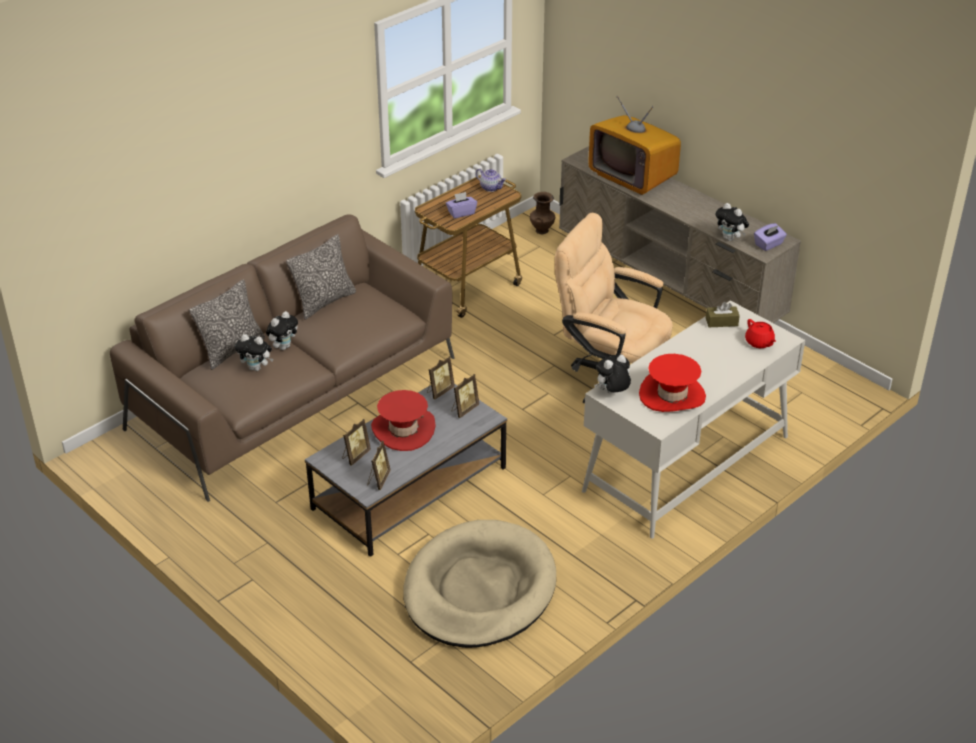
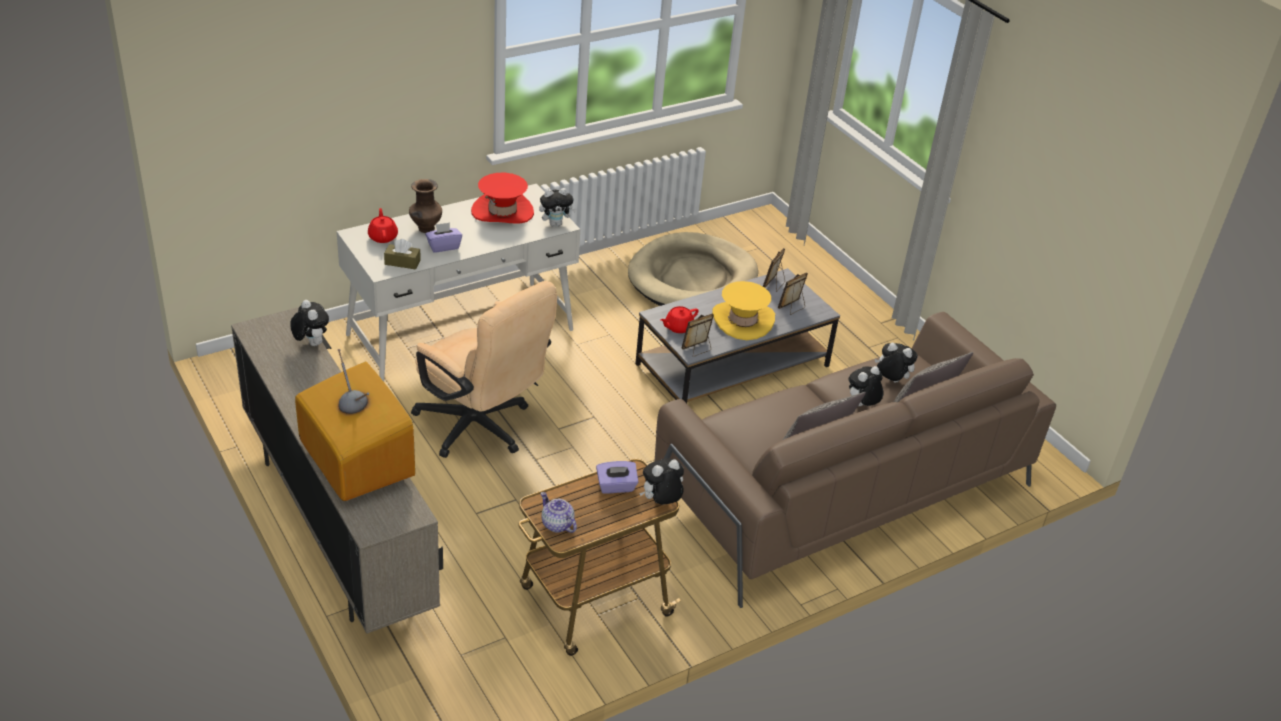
camera: 170 degrees left, 0 degrees up
red hat [371,390,436,451] -> yellow hat [712,281,775,340]
picture frame [452,374,479,418] -> red teapot [660,306,699,333]
brown vase [530,192,555,234] -> brown vase moved to [409,179,442,233]
purple tissue box [754,223,787,251] -> purple tissue box moved to [425,222,462,253]
none -> plush toy [639,458,684,504]

